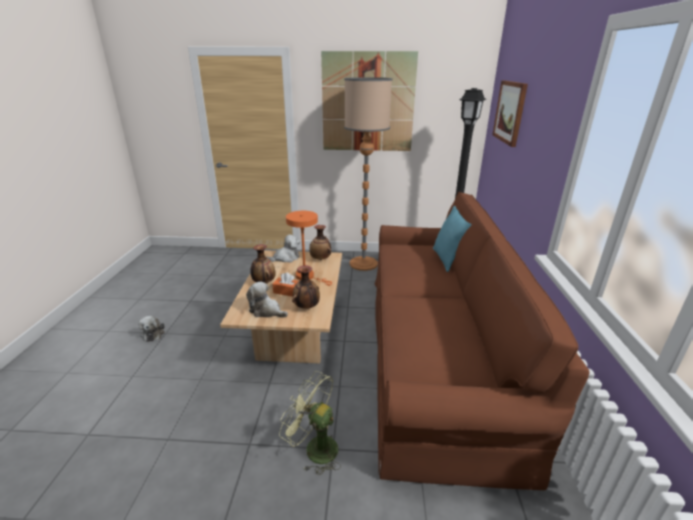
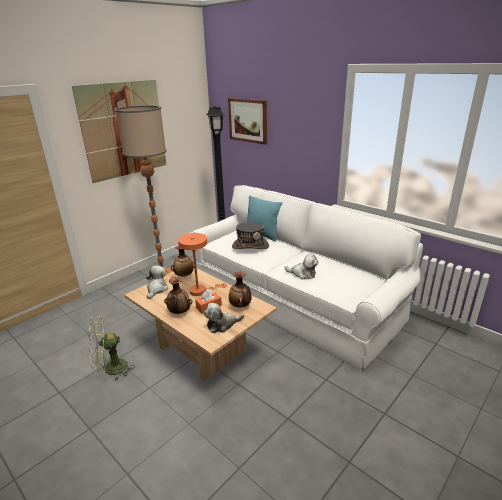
camera: 50 degrees left, 0 degrees up
plush toy [138,316,165,342] -> plush toy moved to [284,254,318,279]
green fan [279,371,341,475] -> green fan moved to [89,316,135,381]
brown sofa [375,192,590,490] -> white sofa [188,185,423,370]
none -> grey hat [232,222,269,249]

